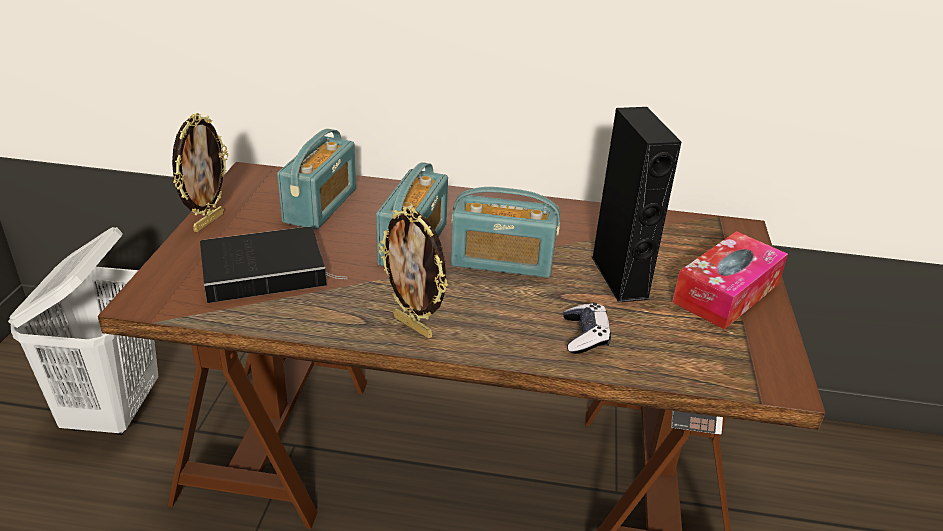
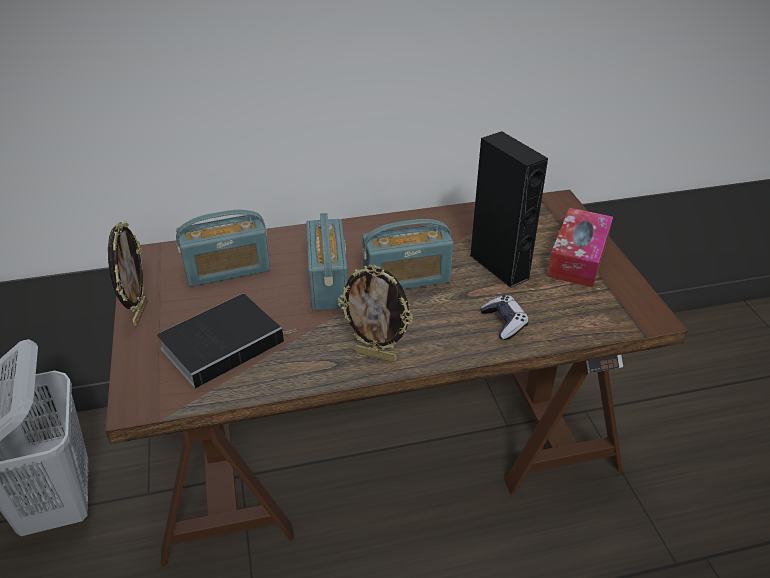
camera: 20 degrees left, 5 degrees up
radio [277,129,356,230] -> radio turned 75 degrees clockwise [176,210,271,287]

